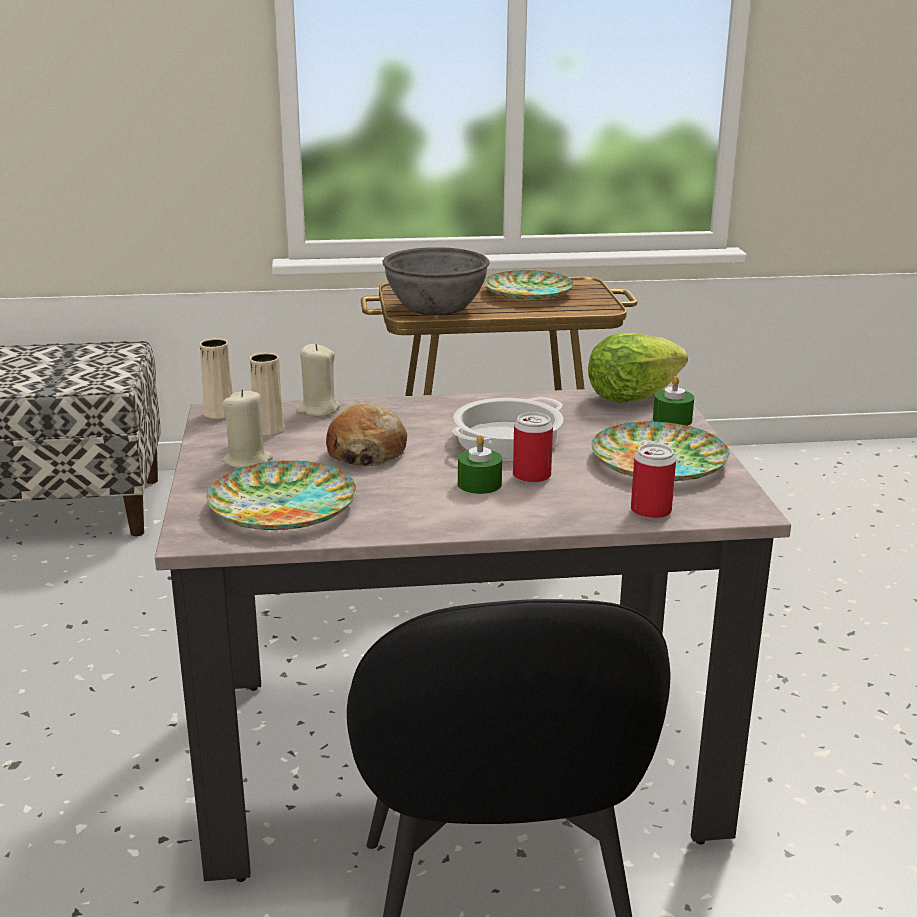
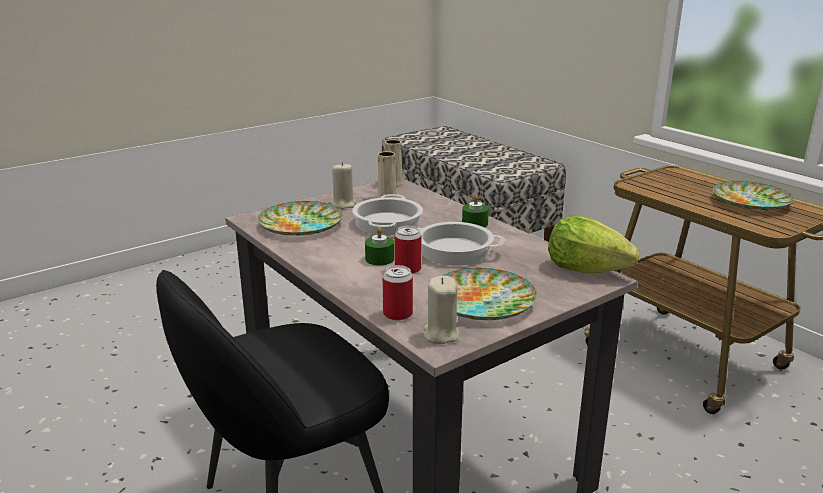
camera: 60 degrees right, 0 degrees up
beige candle [296,344,340,416] -> beige candle moved to [423,276,459,344]
bread [326,402,407,466] -> cooking pot [352,194,423,236]
grey bowl [382,247,490,315] -> none
green candle [653,376,694,426] -> green candle moved to [462,194,489,228]

